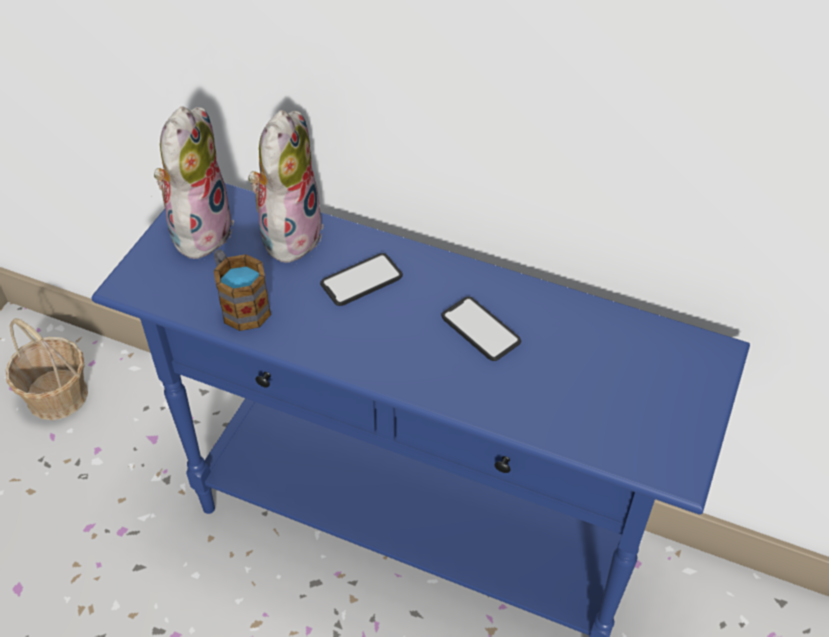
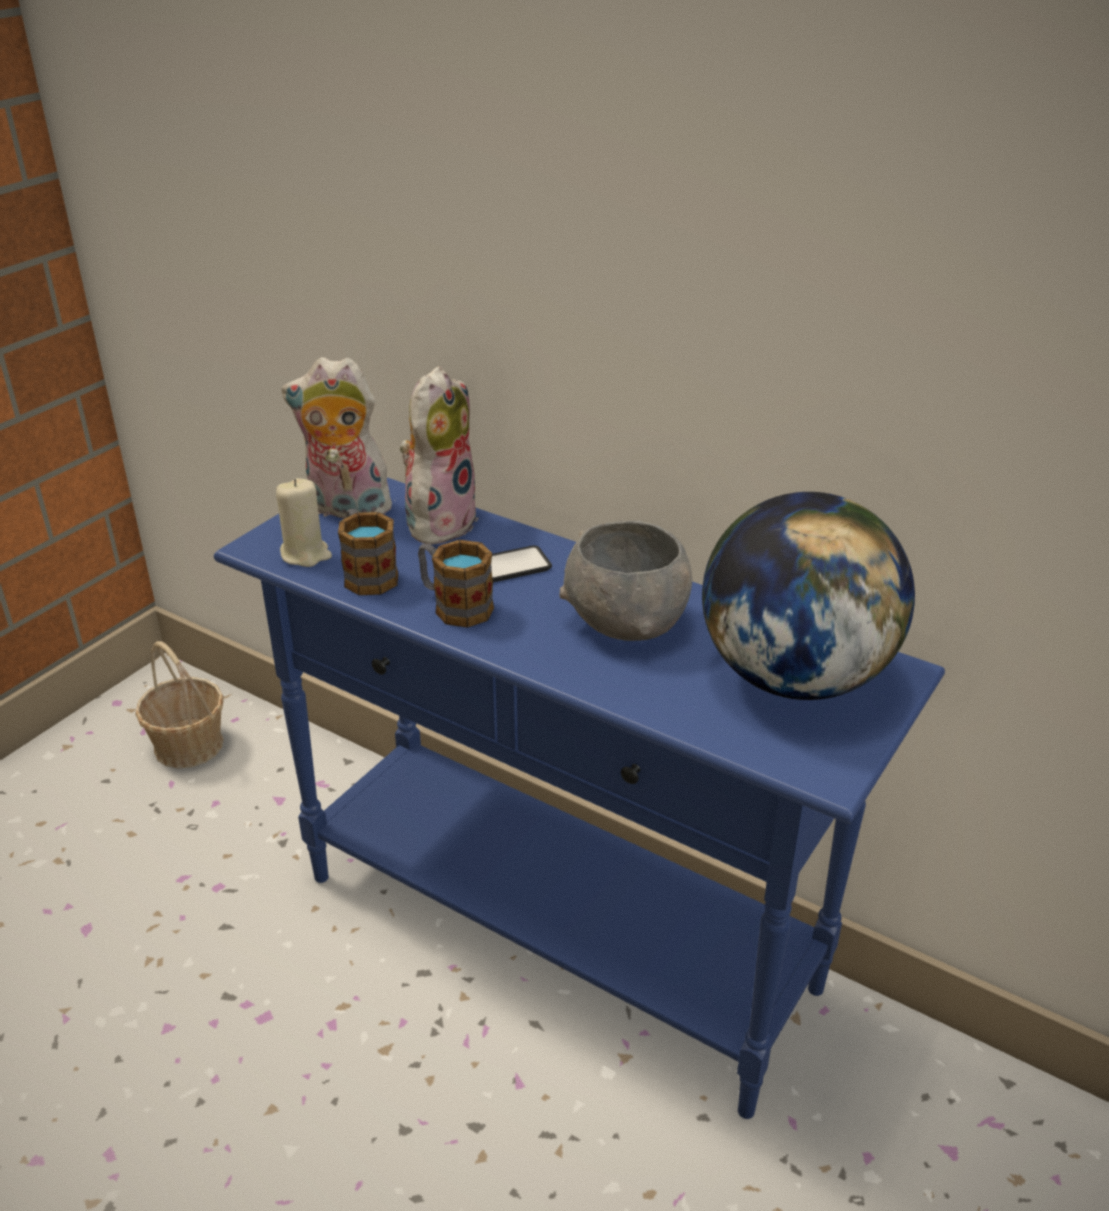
camera: 10 degrees right, 15 degrees down
plush toy [154,106,234,259] -> plush toy turned 105 degrees counterclockwise [282,357,400,519]
phone [441,296,521,361] -> grey bowl [560,521,692,641]
none -> beige candle [276,478,332,567]
none -> mug [418,540,494,628]
none -> globe [702,492,915,700]

